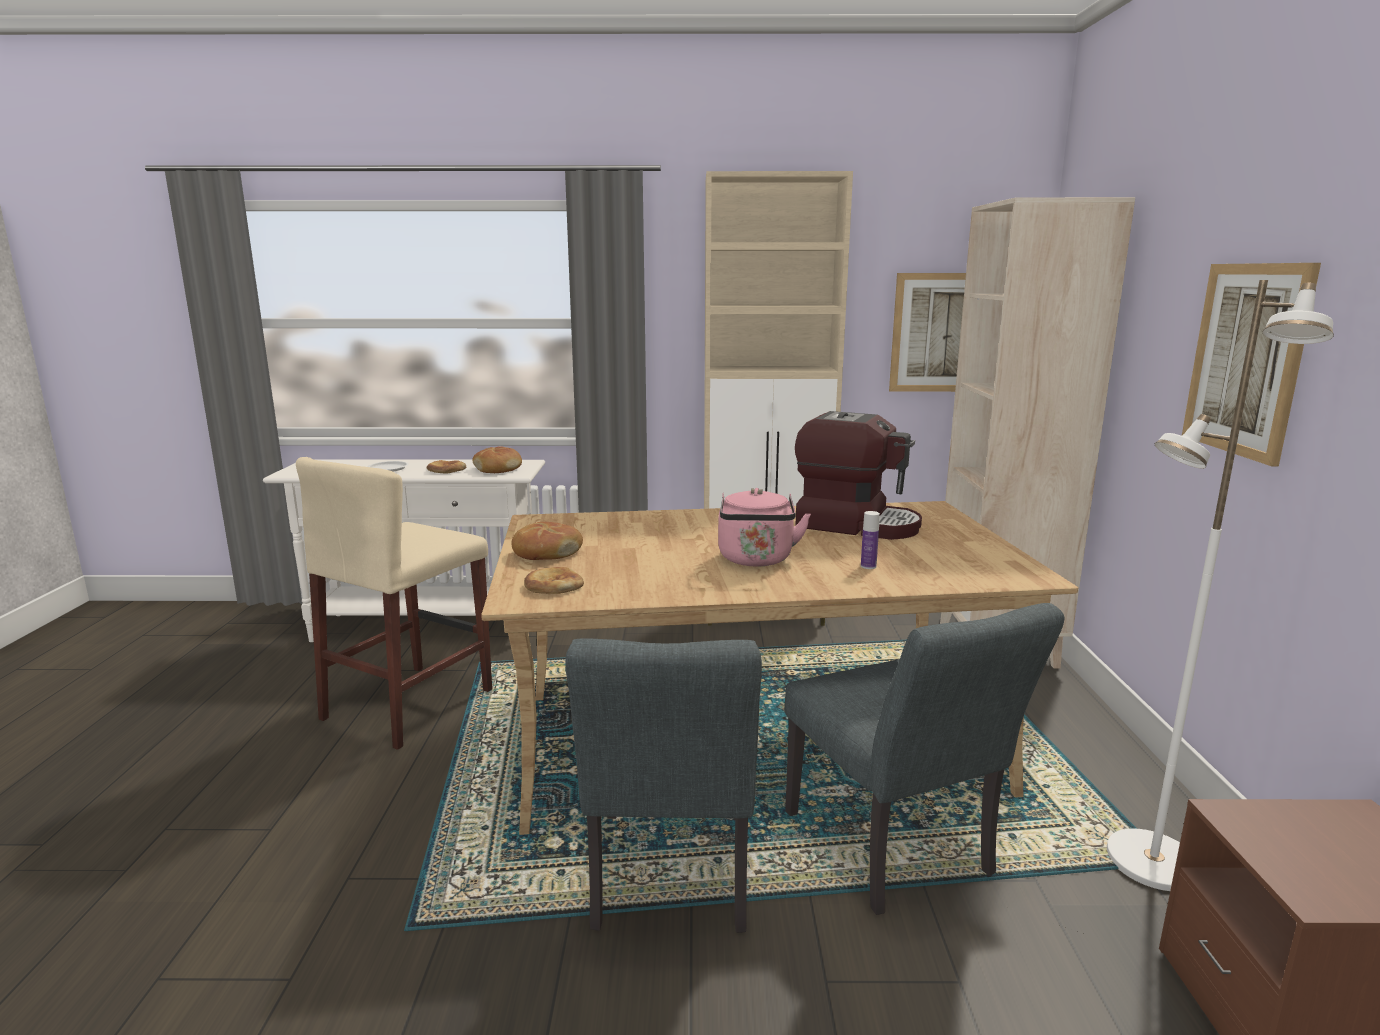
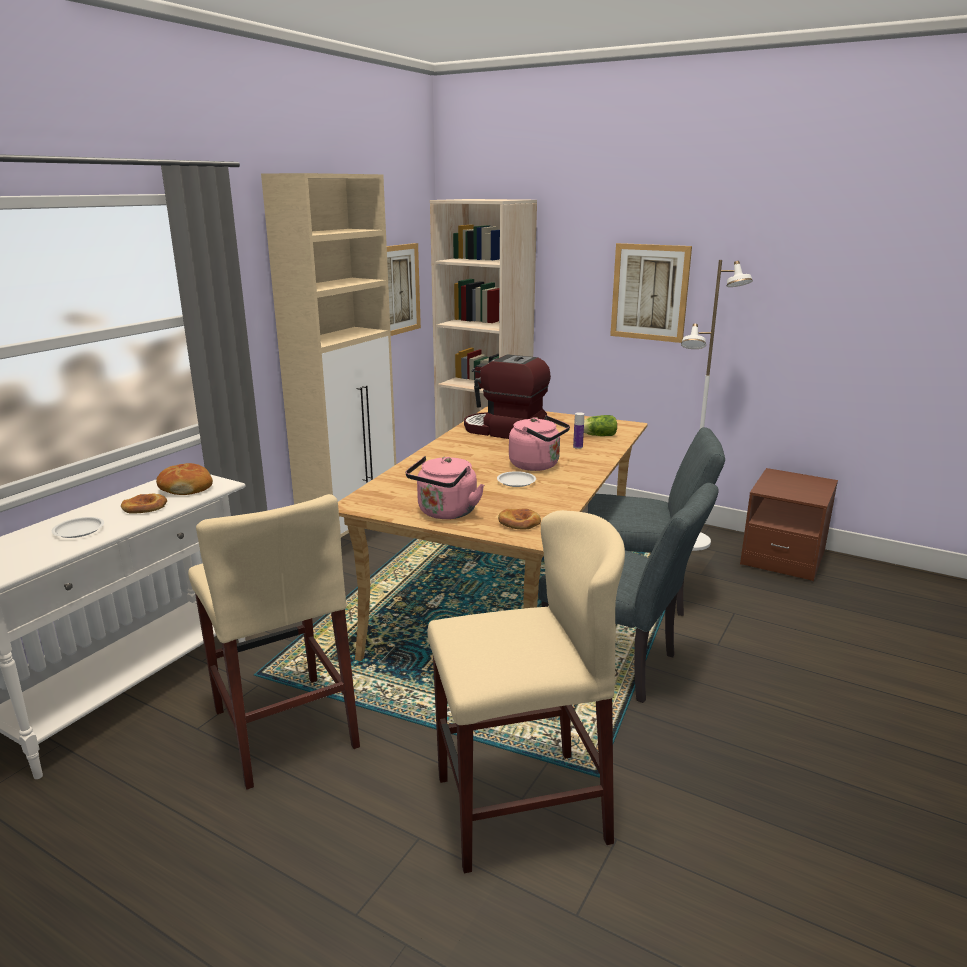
camera: 60 degrees left, 5 degrees up
bread [511,522,583,560] -> pink kettle [406,456,484,519]
coffee machine [795,411,922,540] -> coffee machine turned 120 degrees counterclockwise [464,354,551,439]
none -> beige stool [427,510,625,874]
none -> white plate [497,471,536,487]
none -> lettuce [584,415,617,436]

